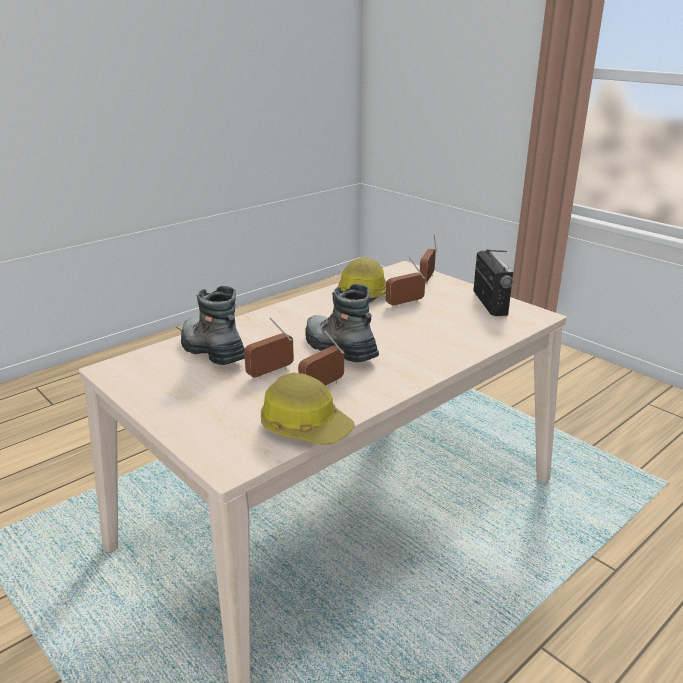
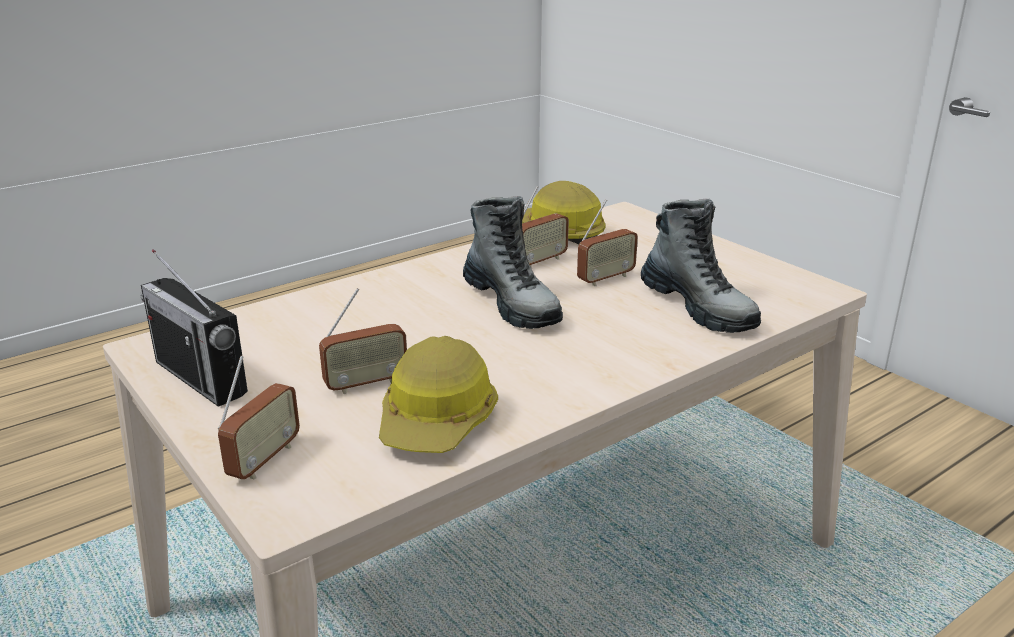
camera: 175 degrees left, 0 degrees up
radio [473,249,513,316] -> radio turned 45 degrees counterclockwise [140,249,248,407]

